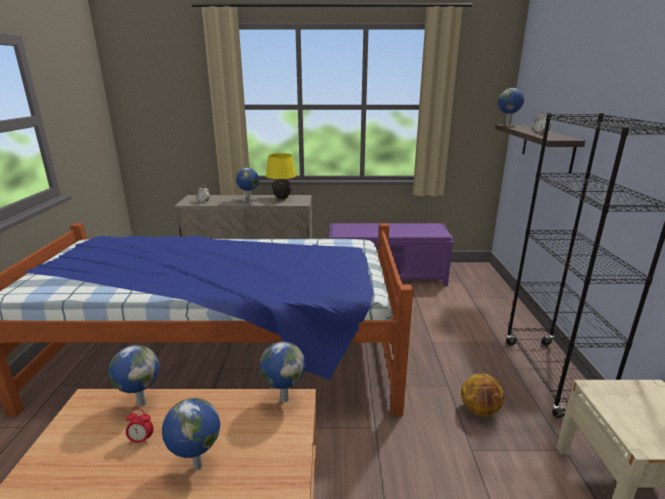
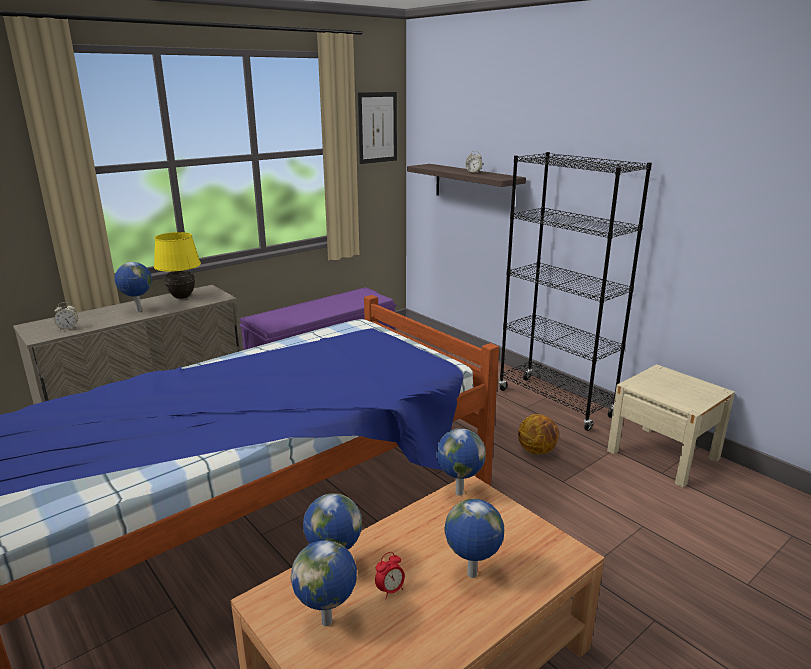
camera: 40 degrees left, 0 degrees up
globe [498,88,524,126] -> globe moved to [291,540,357,626]
none -> picture [358,92,397,164]

